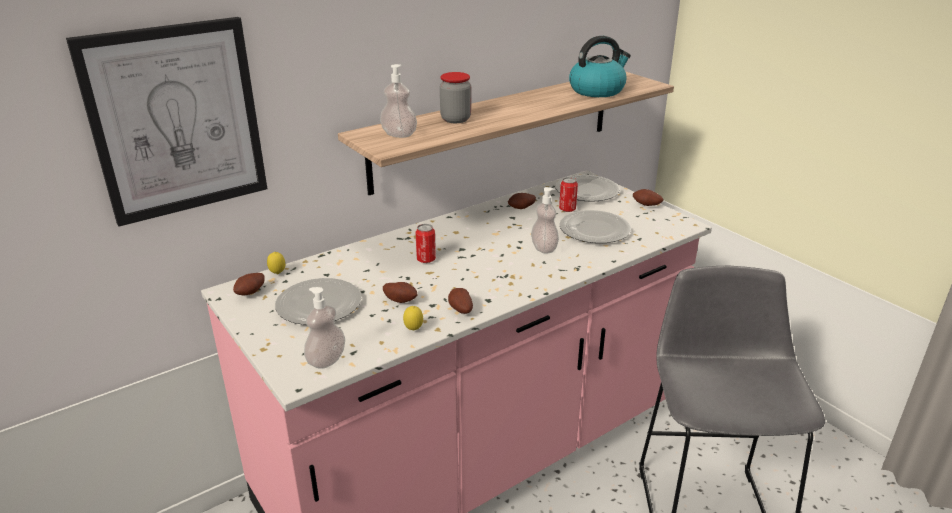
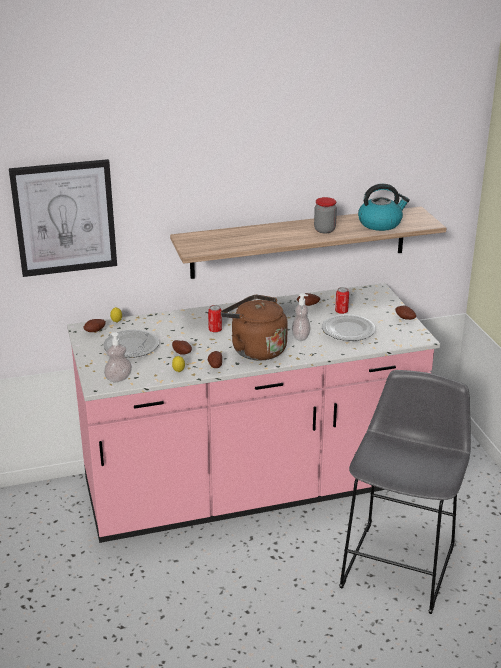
camera: 20 degrees right, 0 degrees up
soap dispenser [380,64,417,138] -> none
jar [440,72,471,123] -> jar moved to [314,197,337,233]
plate [556,175,620,202] -> none
none -> brown kettle [221,295,288,361]

